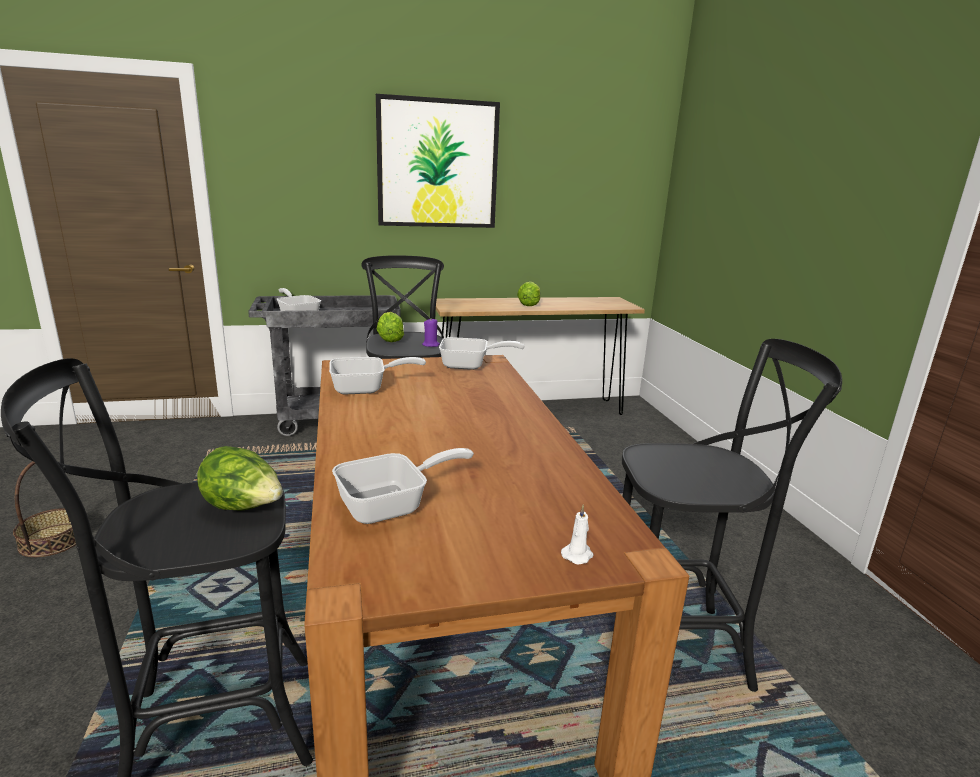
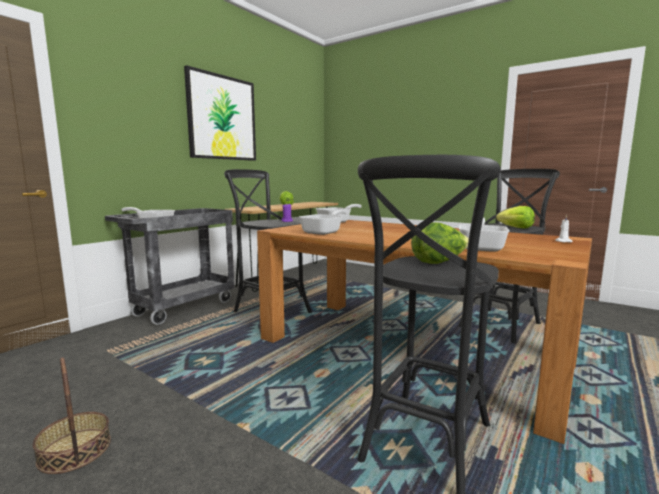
camera: 40 degrees left, 10 degrees down
lettuce [377,312,404,342] -> lettuce moved to [496,206,535,228]

